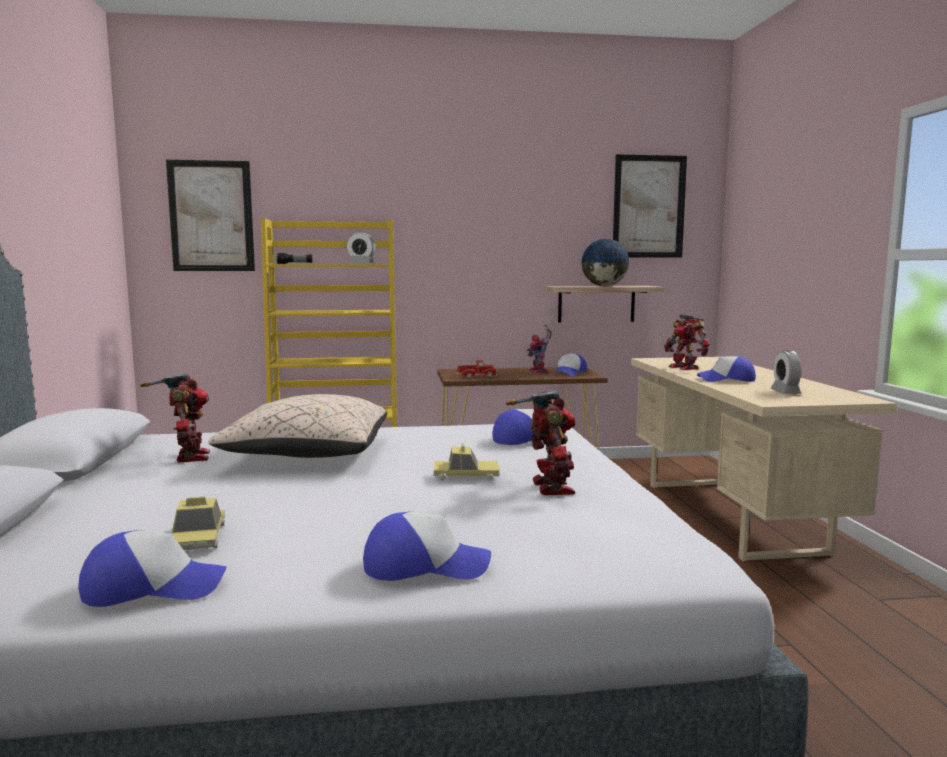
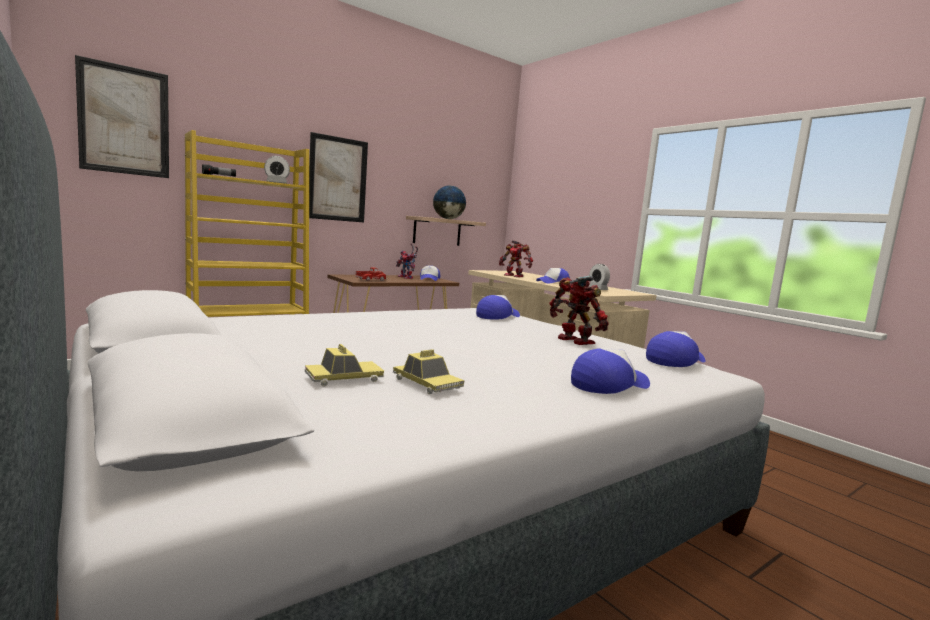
camera: 30 degrees left, 0 degrees up
cap [78,530,227,607] -> cap moved to [646,331,705,367]
toy robot [140,373,210,462] -> none
beige pillow [208,394,388,458] -> none
toy car [433,443,500,481] -> toy car moved to [305,344,384,387]
picture [613,154,687,258] -> picture moved to [309,132,368,222]

